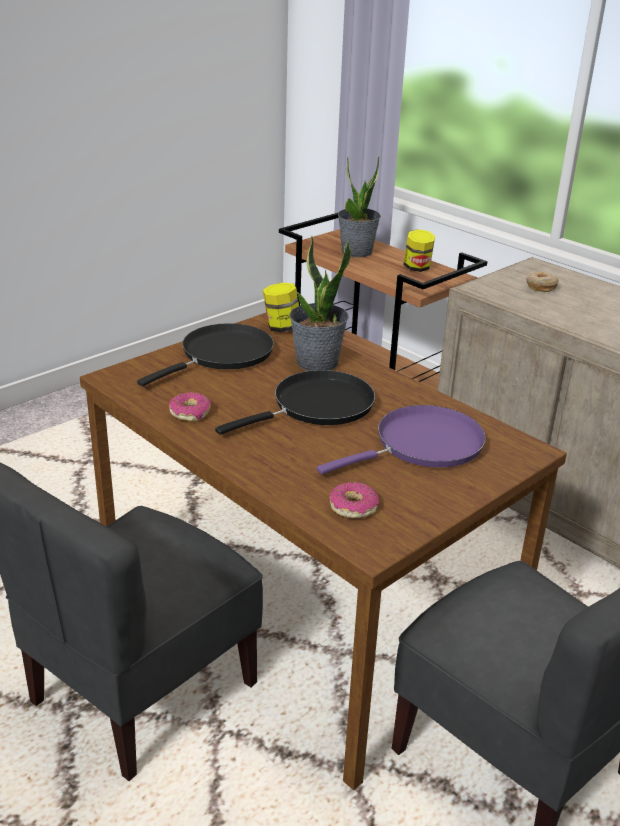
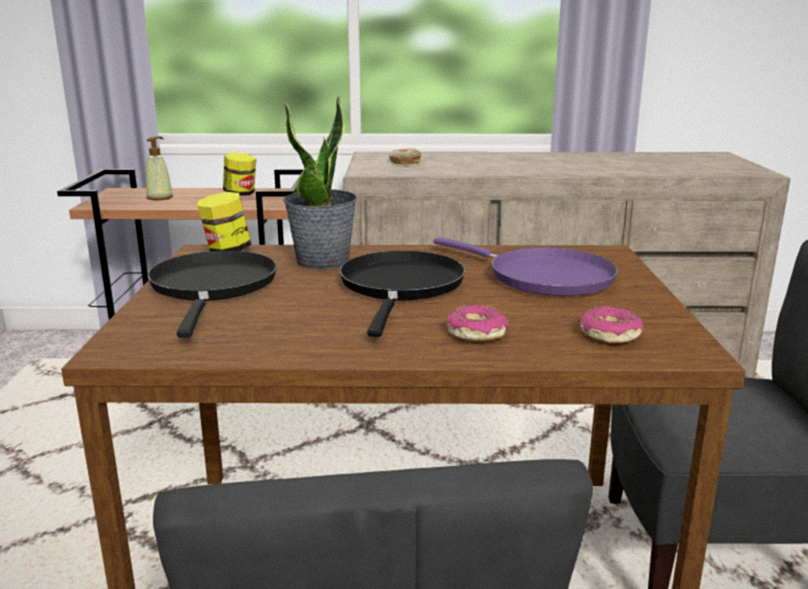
camera: 45 degrees left, 10 degrees down
donut [169,392,211,422] -> donut moved to [447,305,508,341]
purple frying pan [317,405,486,474] -> purple frying pan turned 120 degrees clockwise [434,237,618,296]
potted plant [338,156,381,257] -> soap dispenser [146,136,173,200]

